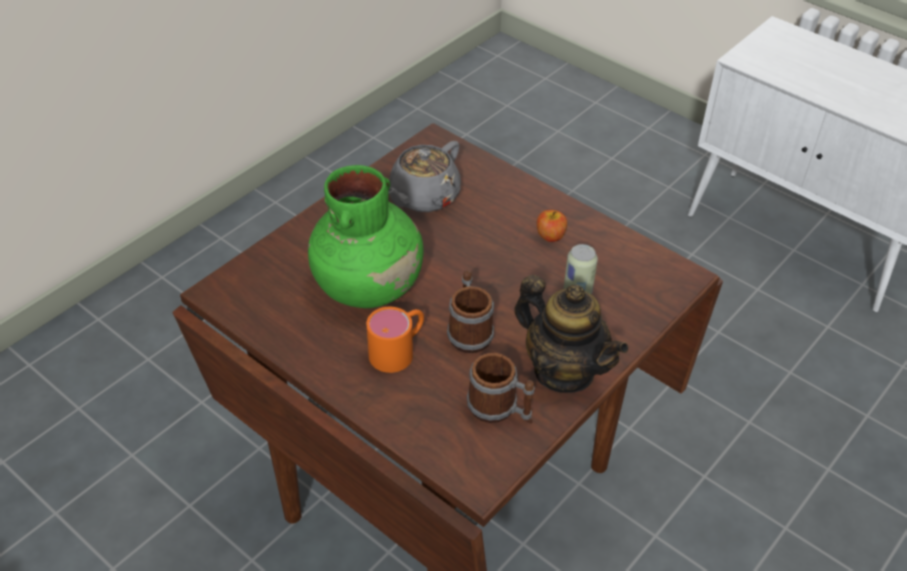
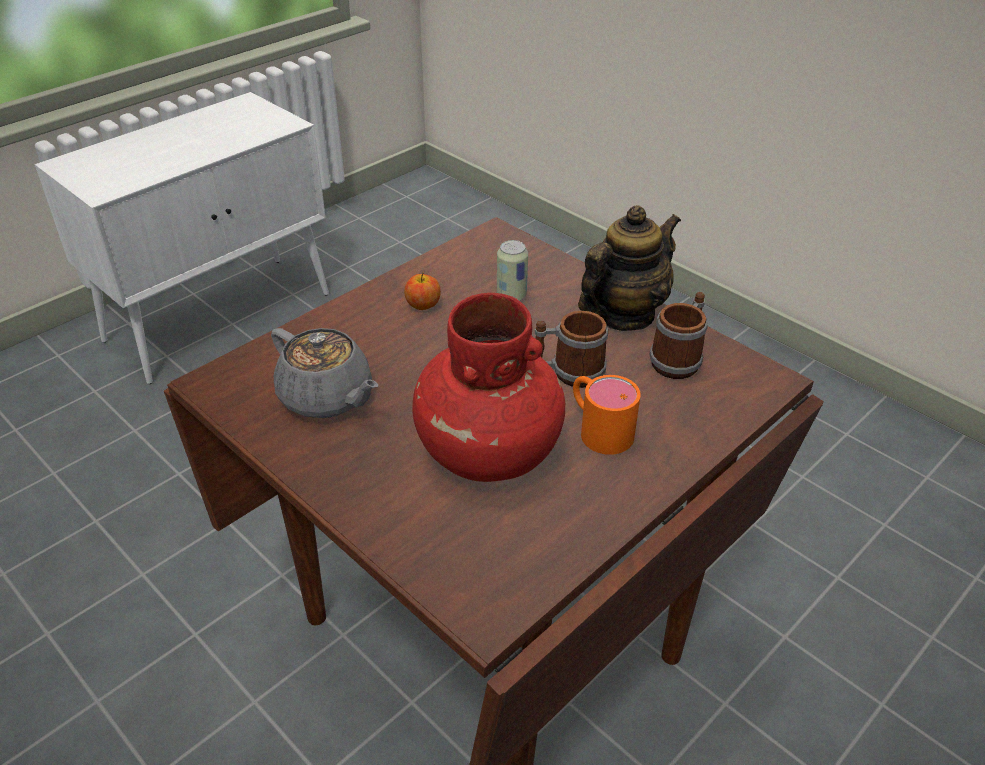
camera: 85 degrees left, 5 degrees down
green vase [308,165,423,308] -> red vase [412,293,565,482]

